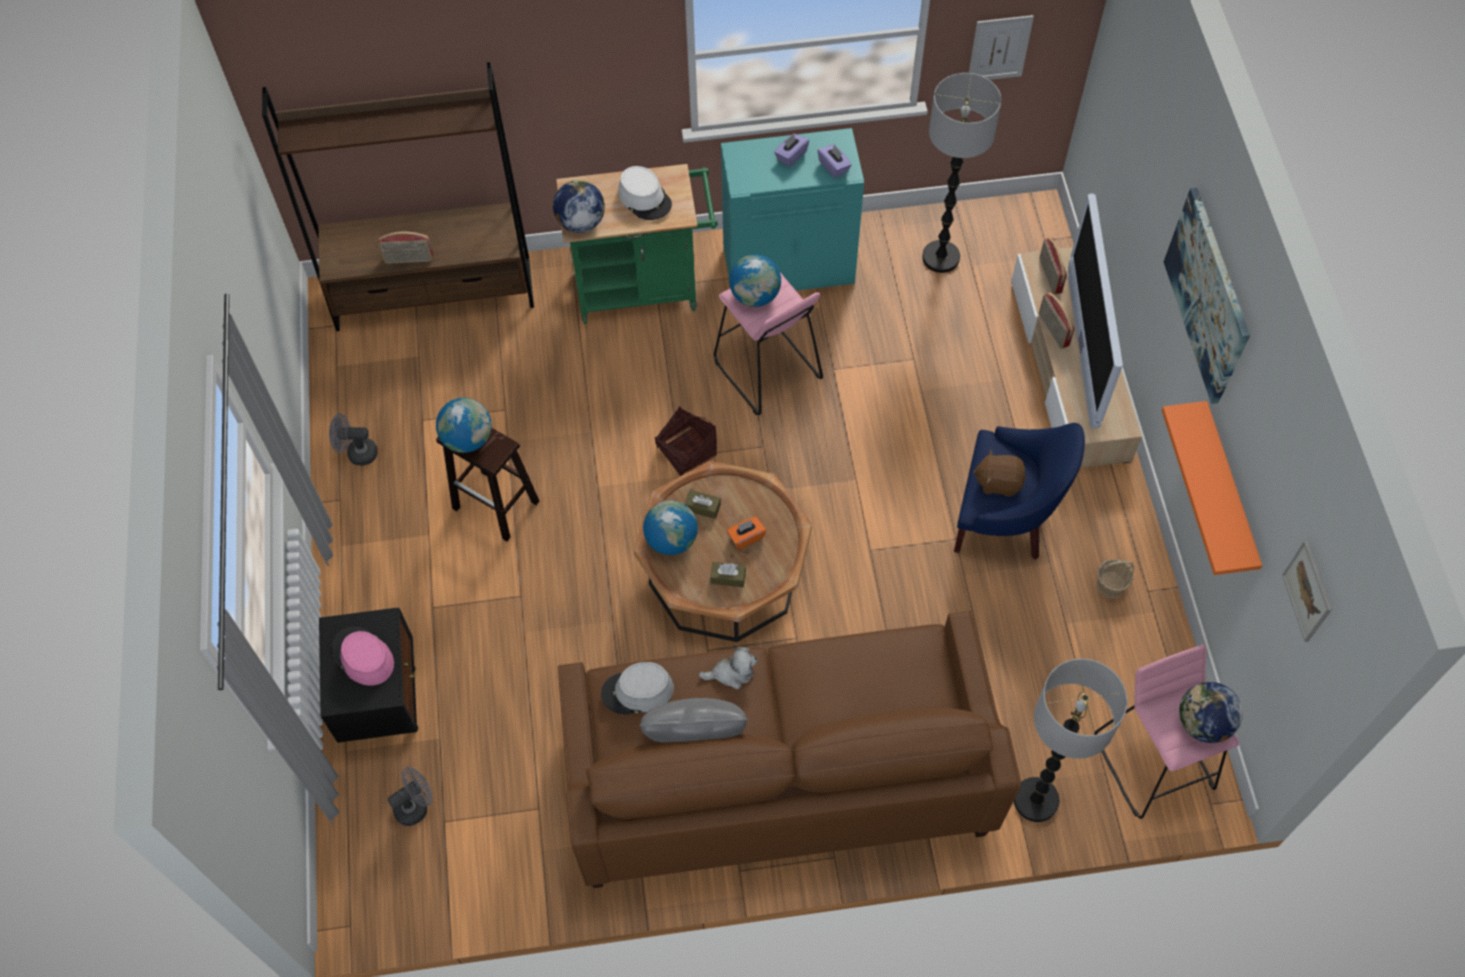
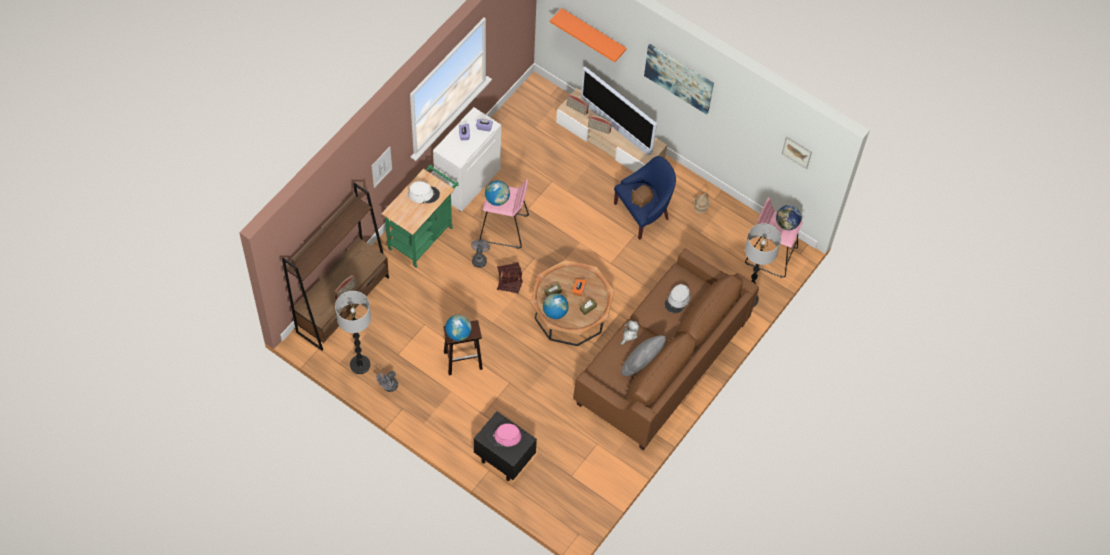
camera: 50 degrees left, 0 degrees up
grey fan [388,767,432,826] -> grey fan moved to [471,239,490,268]
globe [553,180,605,233] -> none
grey hat [601,662,674,715] -> grey hat moved to [665,284,690,313]
turquoise cabinet [721,128,864,291] -> white cabinet [433,107,501,212]
floor lamp [922,73,1001,273] -> floor lamp moved to [335,291,371,374]
picture [969,15,1034,80] -> picture moved to [372,147,392,188]
orange shelf [1162,401,1262,575] -> orange shelf moved to [550,8,627,62]

